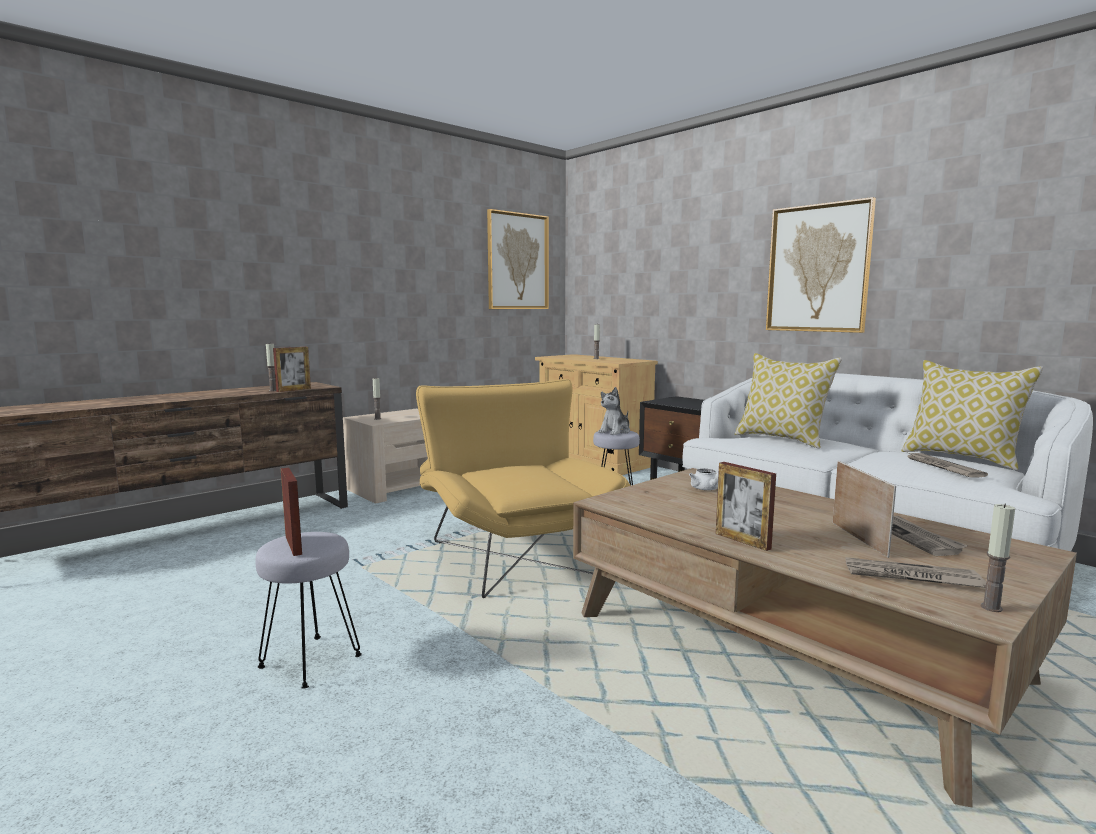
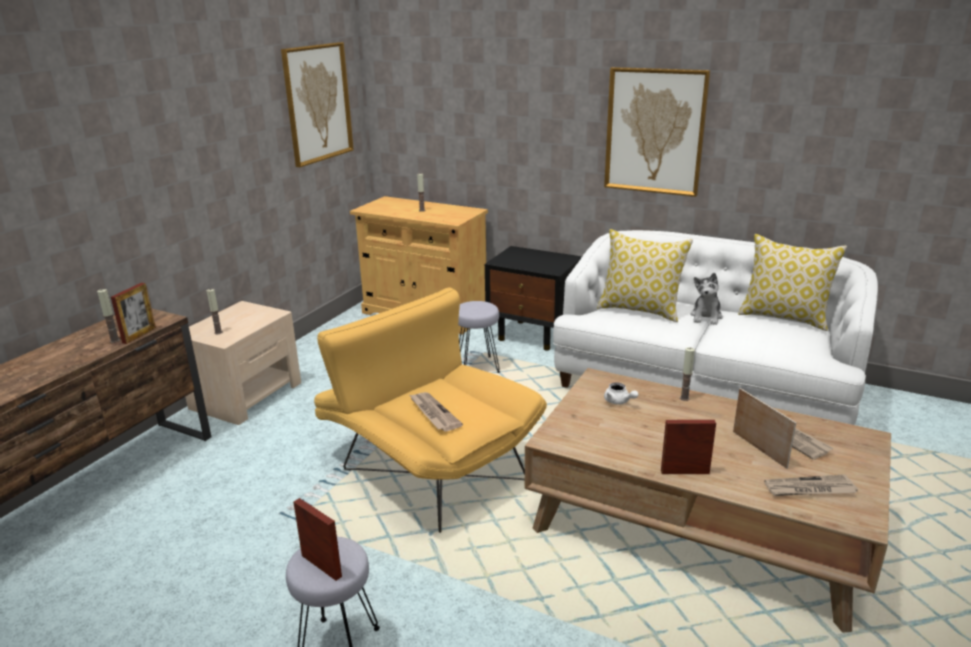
camera: 20 degrees left, 15 degrees up
plush toy [598,387,630,435] -> plush toy moved to [690,273,723,325]
picture frame [716,462,776,551] -> picture frame turned 150 degrees clockwise [661,420,716,474]
newspaper [906,452,988,477] -> newspaper moved to [410,392,463,432]
candle [981,503,1015,612] -> candle moved to [680,347,695,401]

